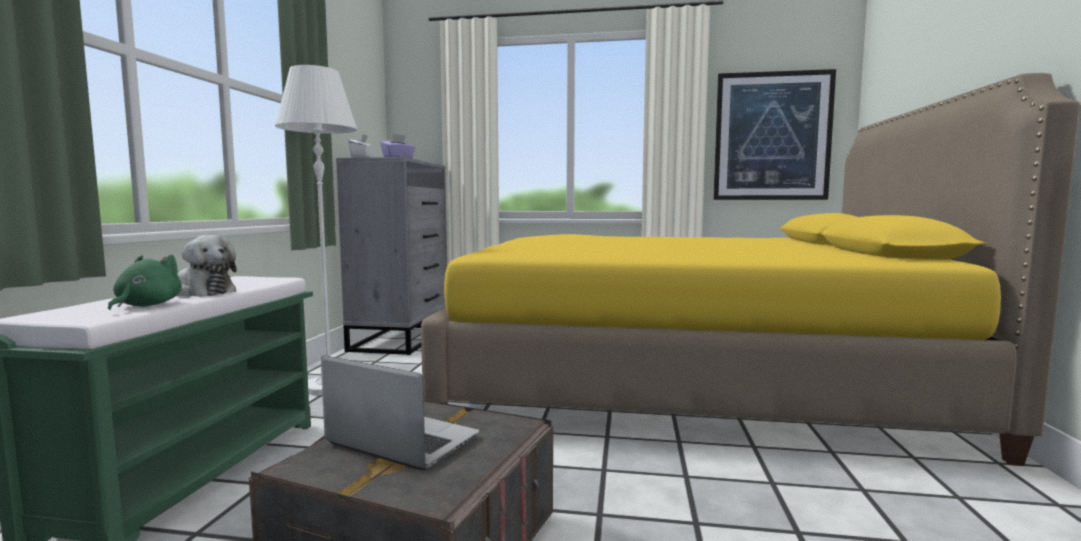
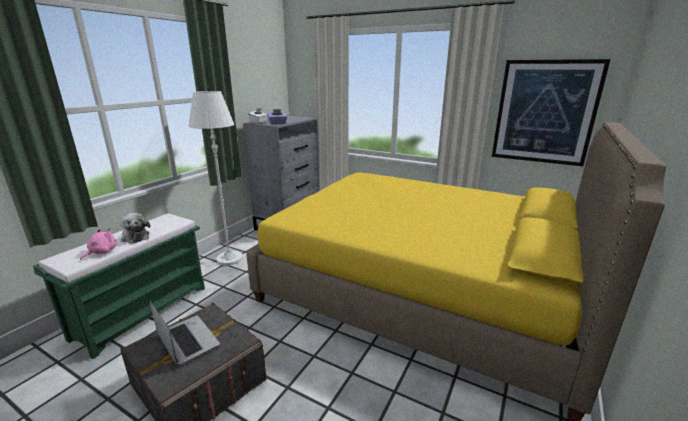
camera: 20 degrees right, 15 degrees up
green plush toy [108,255,182,310] -> pink plush toy [80,228,116,260]

